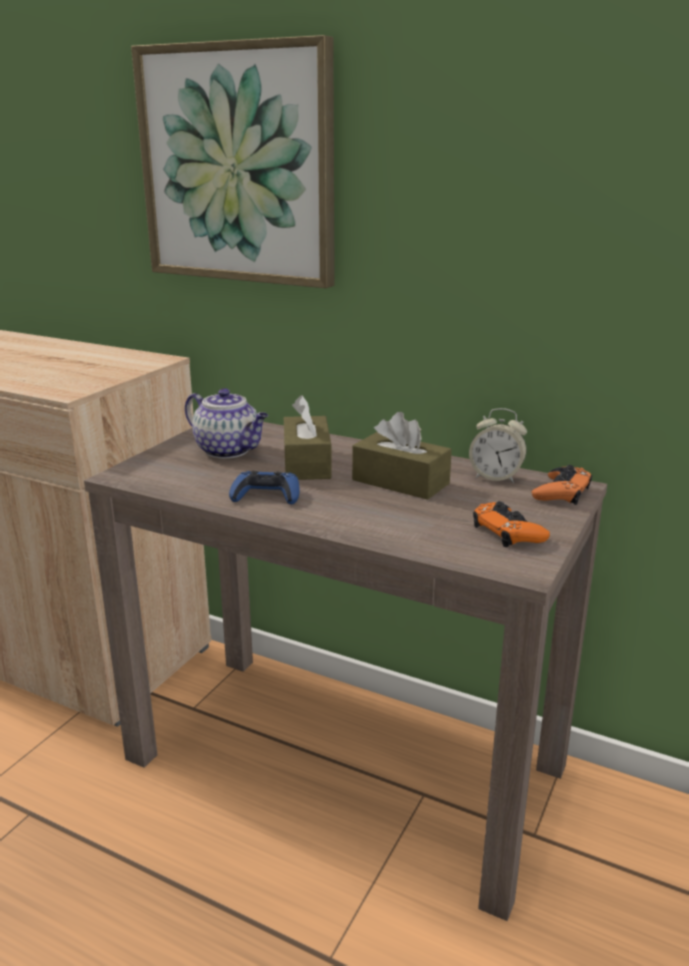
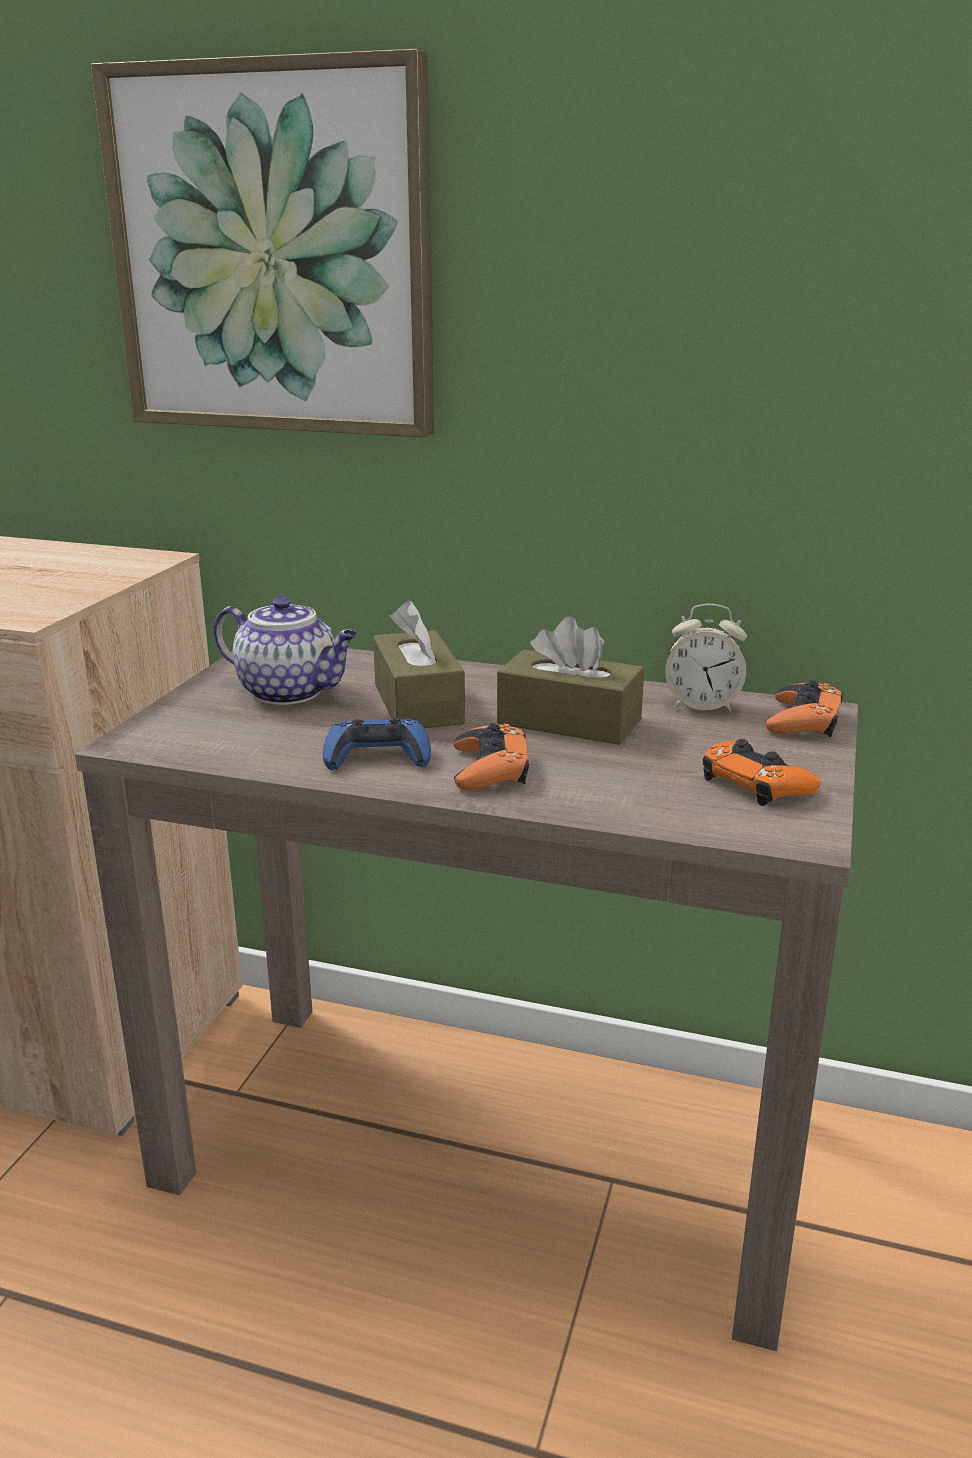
camera: 10 degrees left, 0 degrees up
none -> orange game controller [454,723,529,790]

